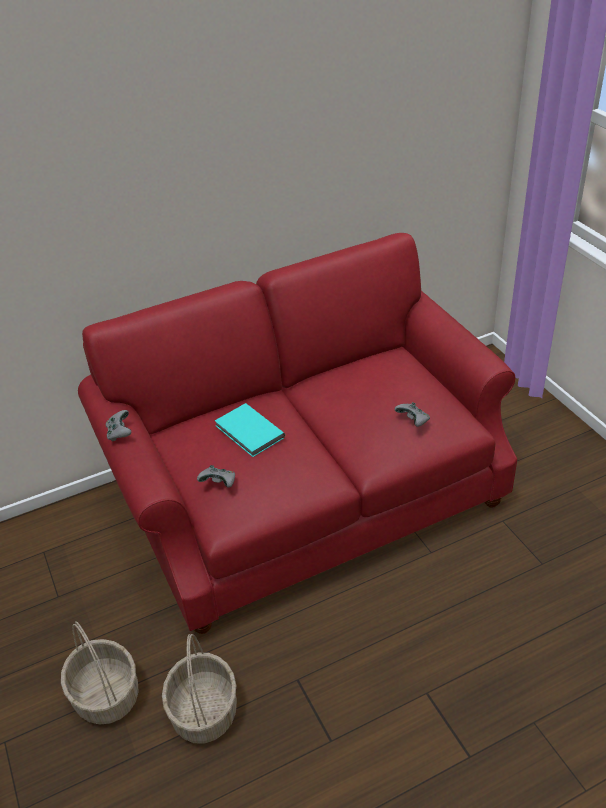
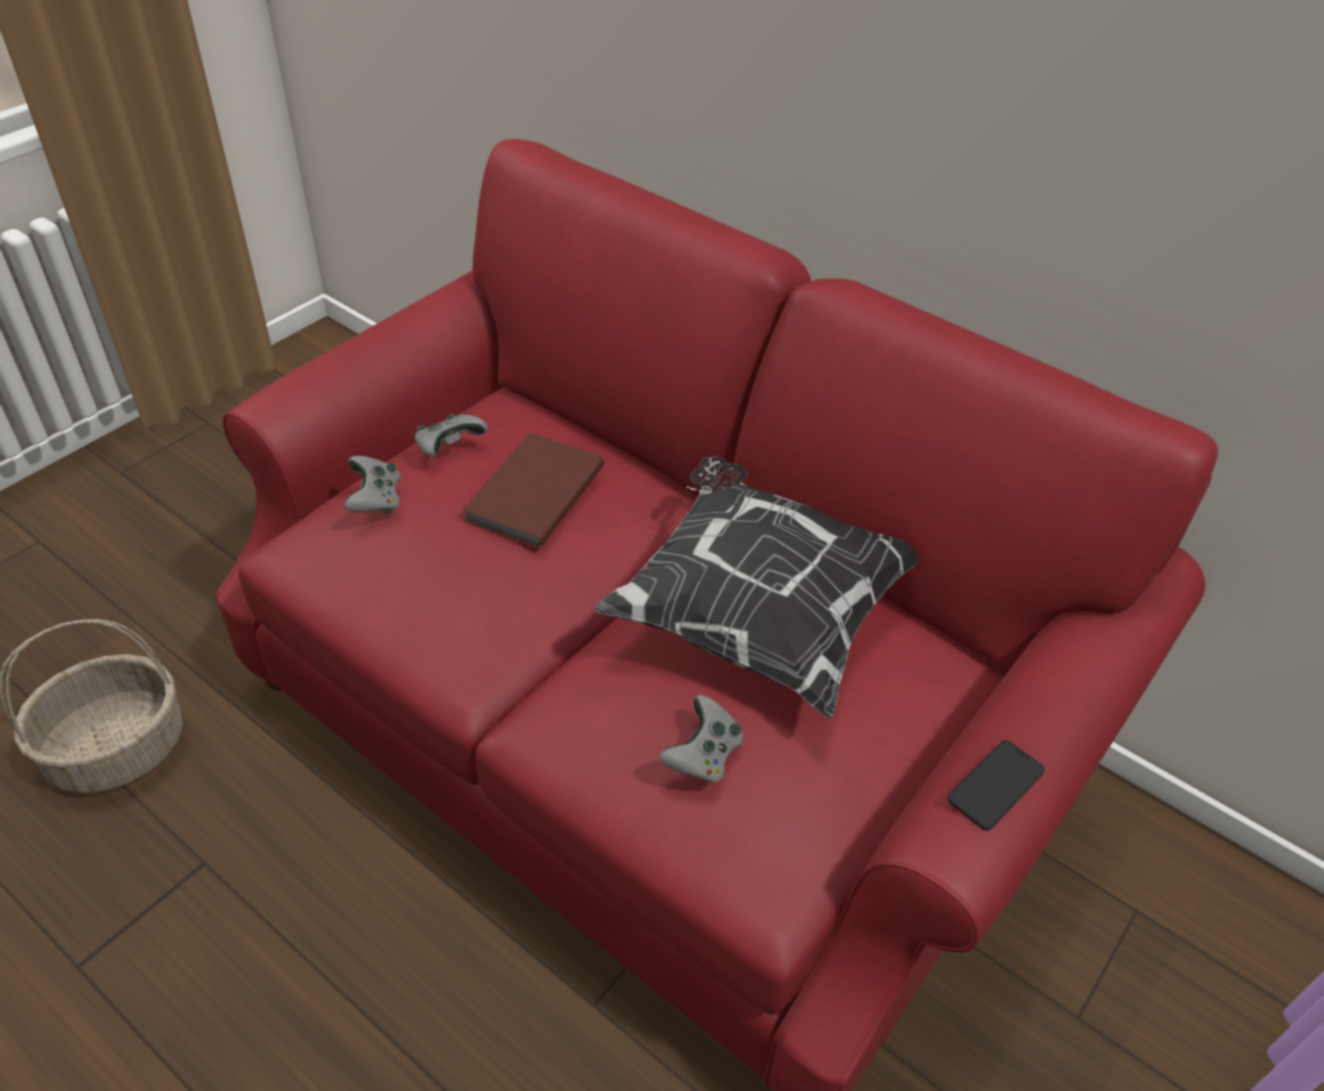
camera: 60 degrees right, 5 degrees up
basket [61,621,139,725] -> none
grey game controller [106,410,132,442] -> grey game controller moved to [415,414,488,457]
turquoise book [215,403,285,457] -> brown book [463,432,604,549]
none -> pillow [595,456,919,718]
none -> phone [948,740,1045,830]

